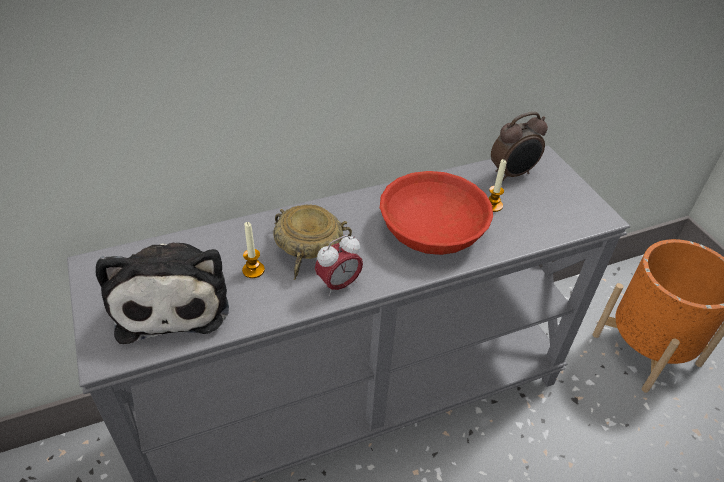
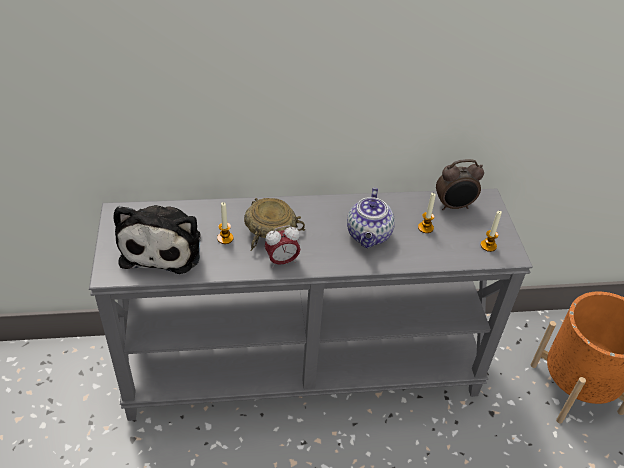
camera: 15 degrees right, 0 degrees up
red bowl [380,171,493,255] -> teapot [347,188,395,248]
none -> candle [481,211,502,252]

